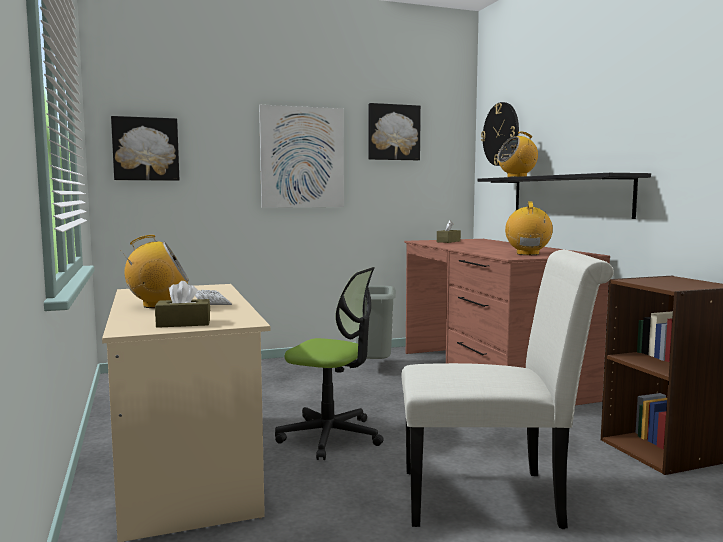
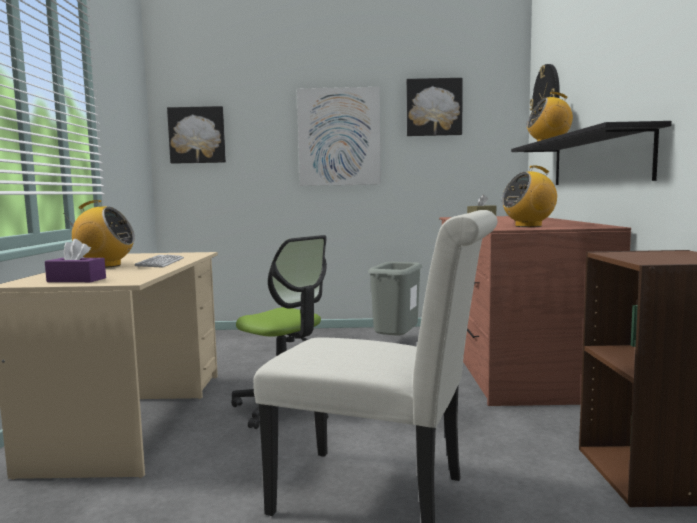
camera: 20 degrees right, 0 degrees up
brown tissue box [155,281,210,328] -> purple tissue box [45,239,106,282]
radio [505,202,553,255] -> radio turned 135 degrees counterclockwise [502,166,557,227]

